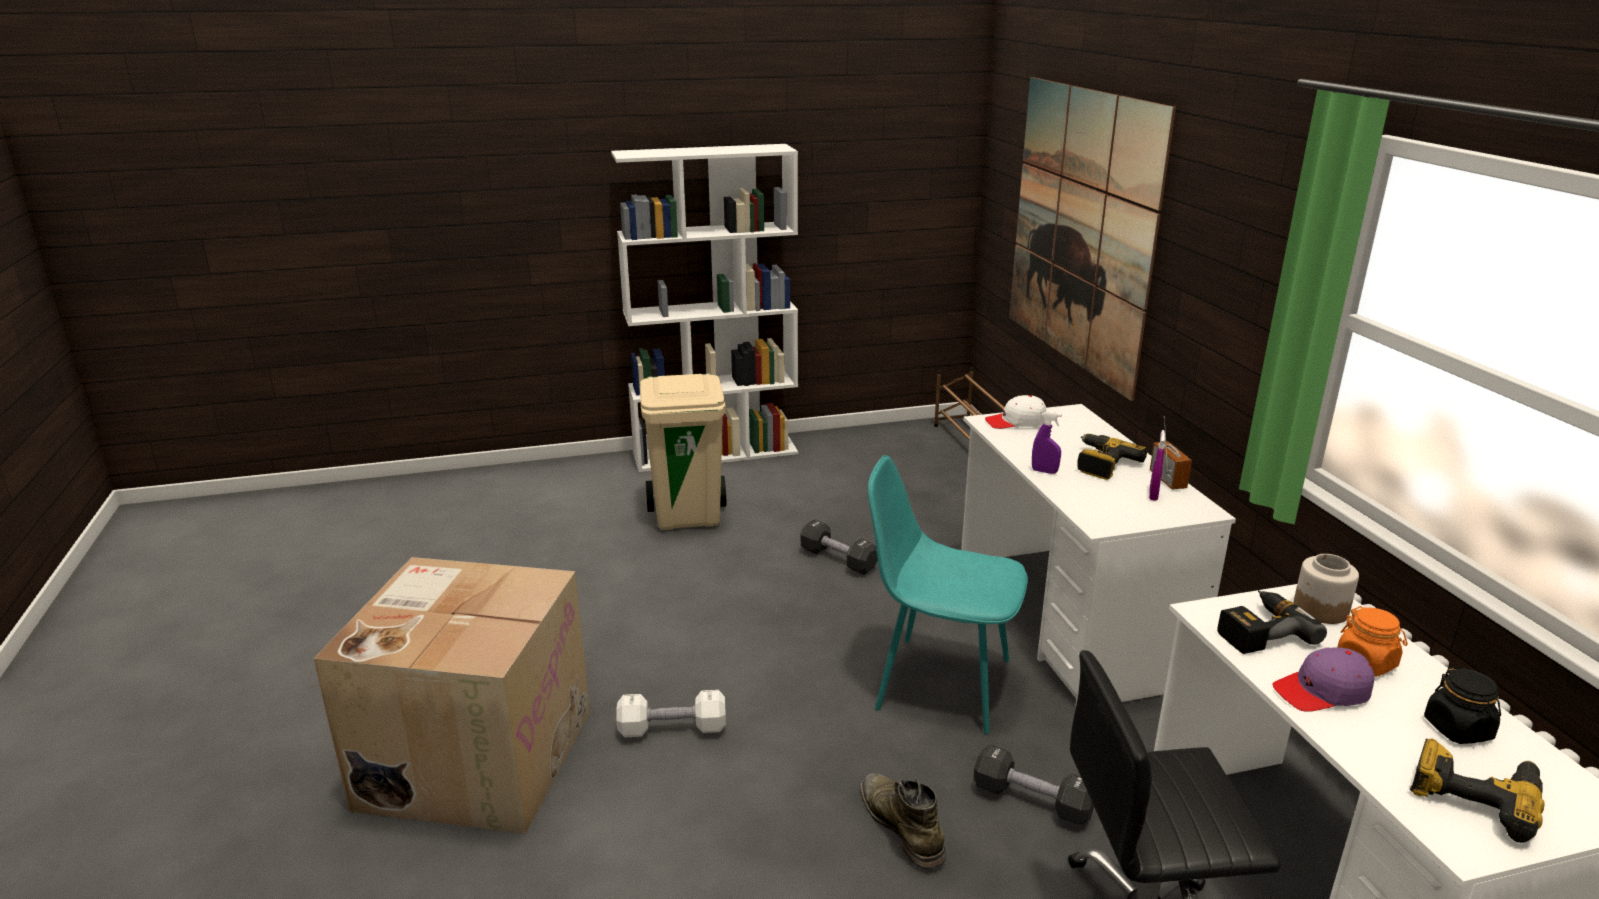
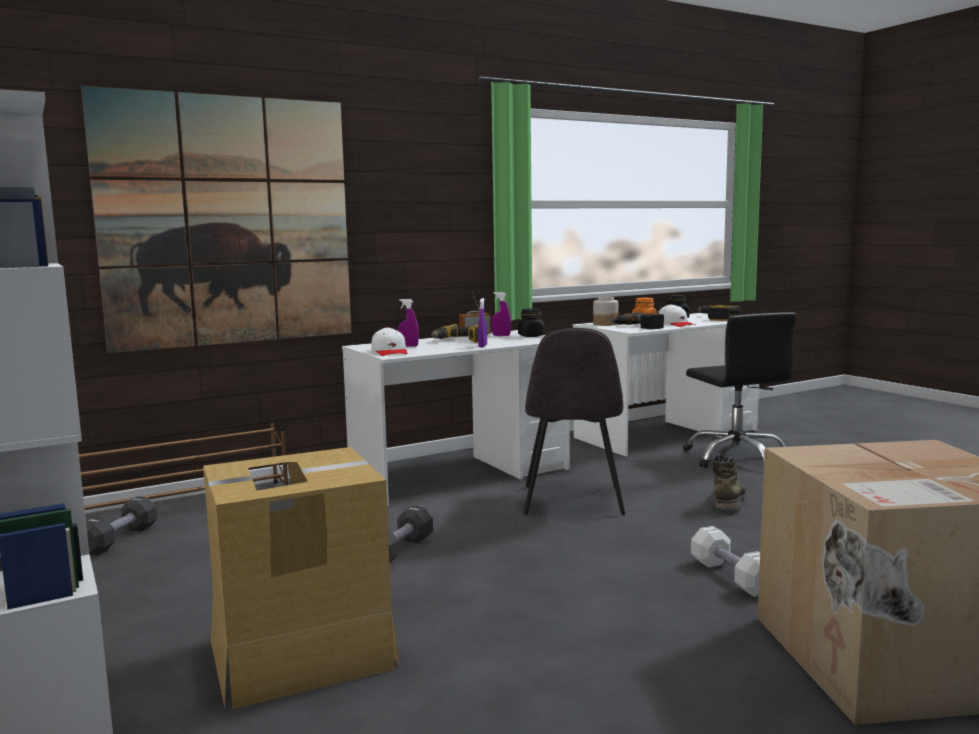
camera: 105 degrees left, 15 degrees down
beige trash can [640,373,726,530] -> cardboard box [203,447,400,710]
green boot [861,773,946,870] -> green boot turned 150 degrees clockwise [713,454,746,510]
turquoise chair [868,455,1028,734] -> grey chair [524,328,625,515]
black dumbbell [974,744,1094,826] -> black dumbbell moved to [86,496,157,555]
purple cap [1272,647,1375,712] -> white cap [658,304,695,327]
none -> purple spray bottle [398,299,419,347]
none -> black jar [518,308,545,337]

